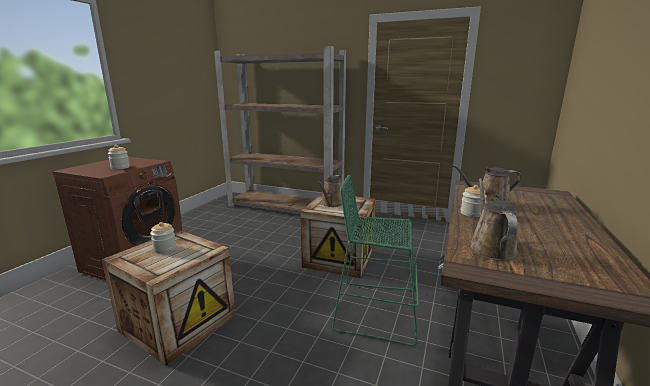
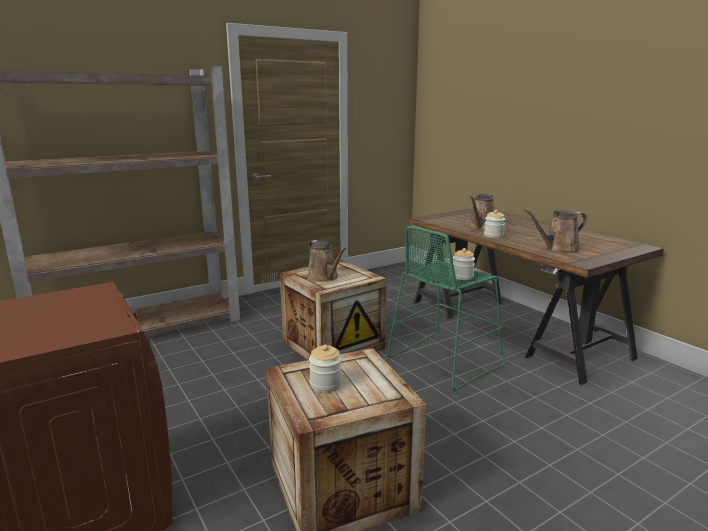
camera: 55 degrees left, 0 degrees up
jar [108,145,130,169] -> jar moved to [453,248,475,280]
brown watering can [469,178,518,261] -> brown watering can turned 60 degrees counterclockwise [524,209,588,253]

